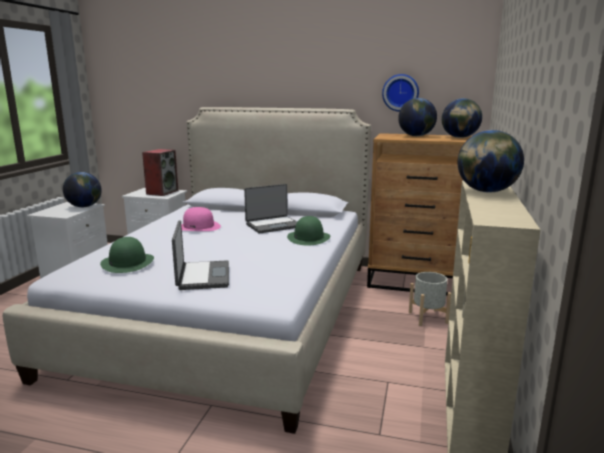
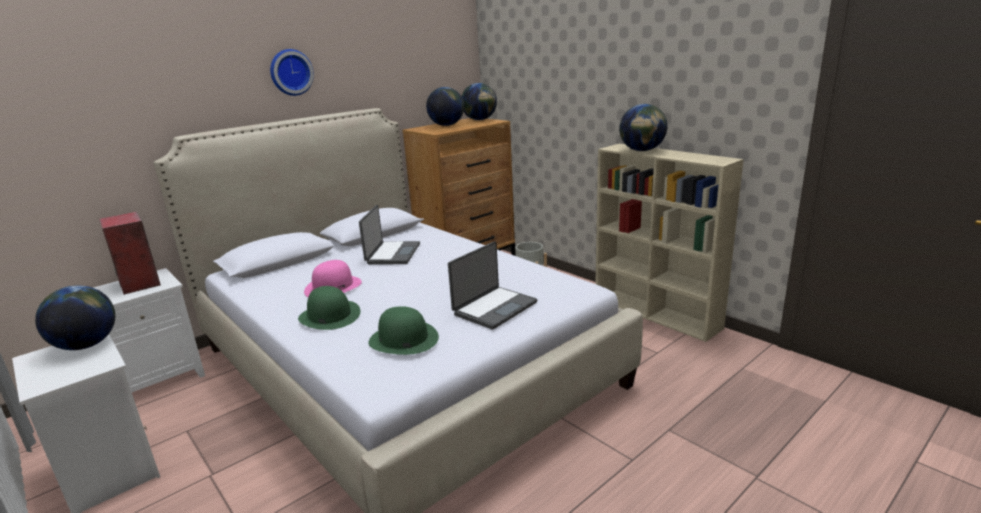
camera: 55 degrees left, 5 degrees up
laptop [172,221,229,290] -> laptop turned 105 degrees clockwise [448,241,537,329]
green hat [287,216,330,245] -> green hat moved to [298,286,360,330]
wall clock [382,74,419,112] -> wall clock moved to [270,49,314,96]

